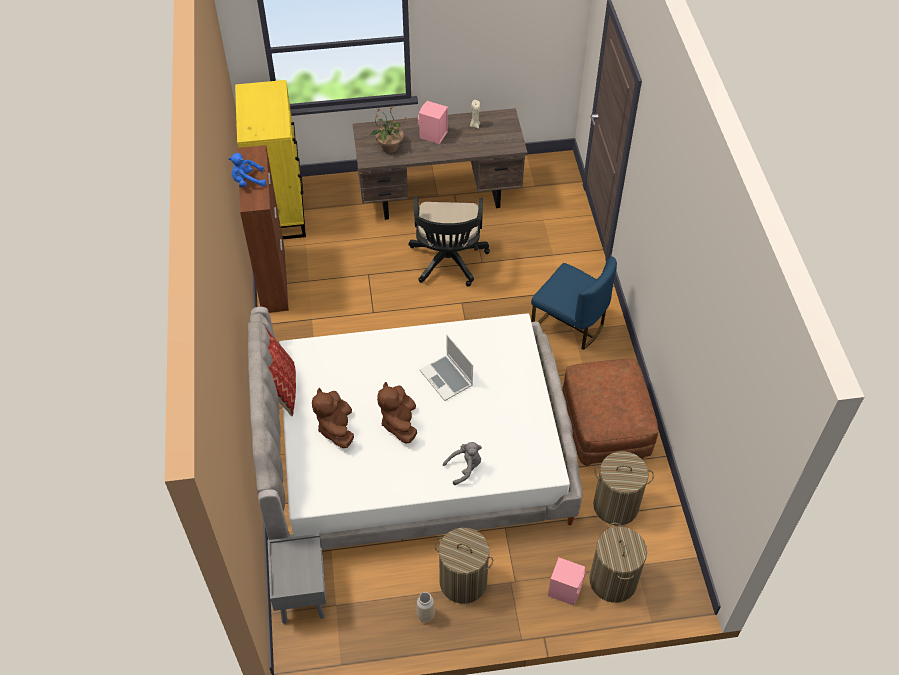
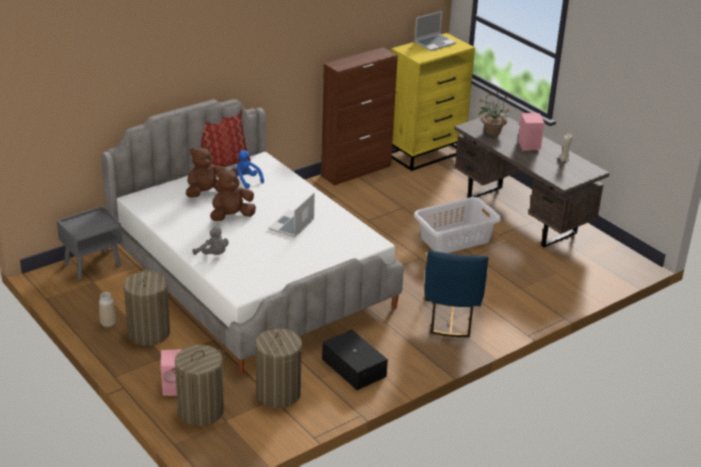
camera: 60 degrees right, 20 degrees down
blue plush toy [229,153,266,187] -> blue plush toy moved to [236,150,264,189]
black office chair [409,196,490,287] -> white laundry basket [414,197,501,253]
brown ottoman [562,359,659,466] -> black storage box [322,330,388,390]
none -> laptop [414,11,456,51]

